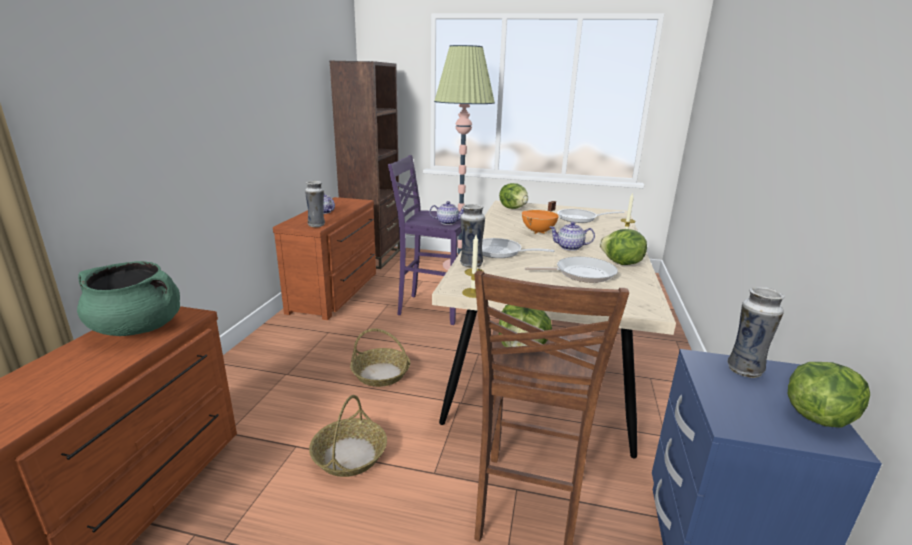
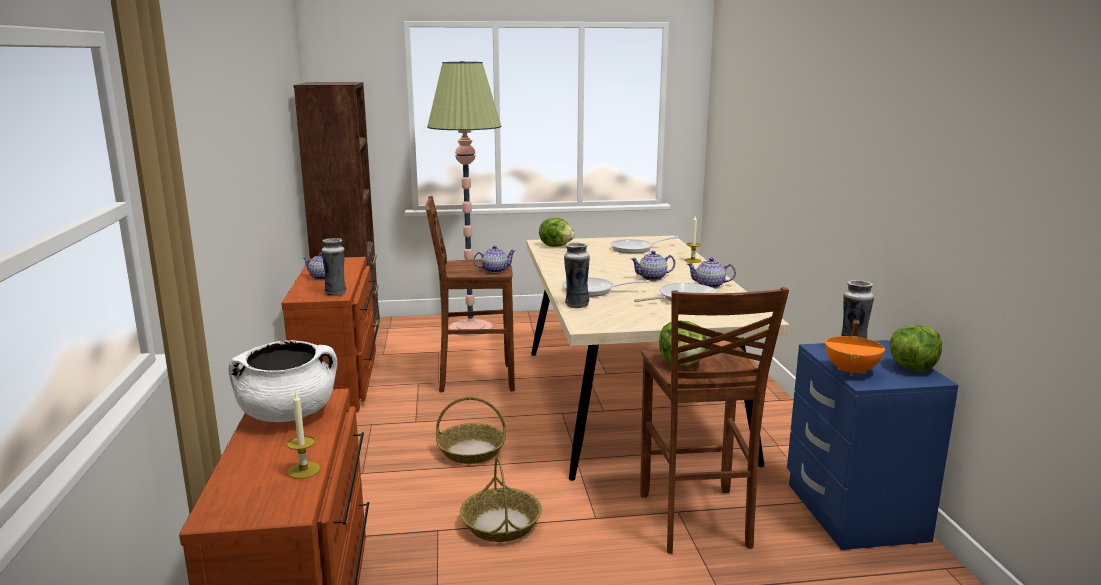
camera: 20 degrees left, 5 degrees down
green cooking pot [77,261,180,336] -> white cooking pot [229,340,338,422]
purple stool [388,155,461,325] -> brown stool [426,196,515,393]
candle [462,235,483,298] -> candle moved to [287,393,320,479]
orange cooking pot [522,201,559,234] -> orange cooking pot moved to [825,319,885,376]
lettuce [600,229,647,265] -> teapot [687,257,736,288]

